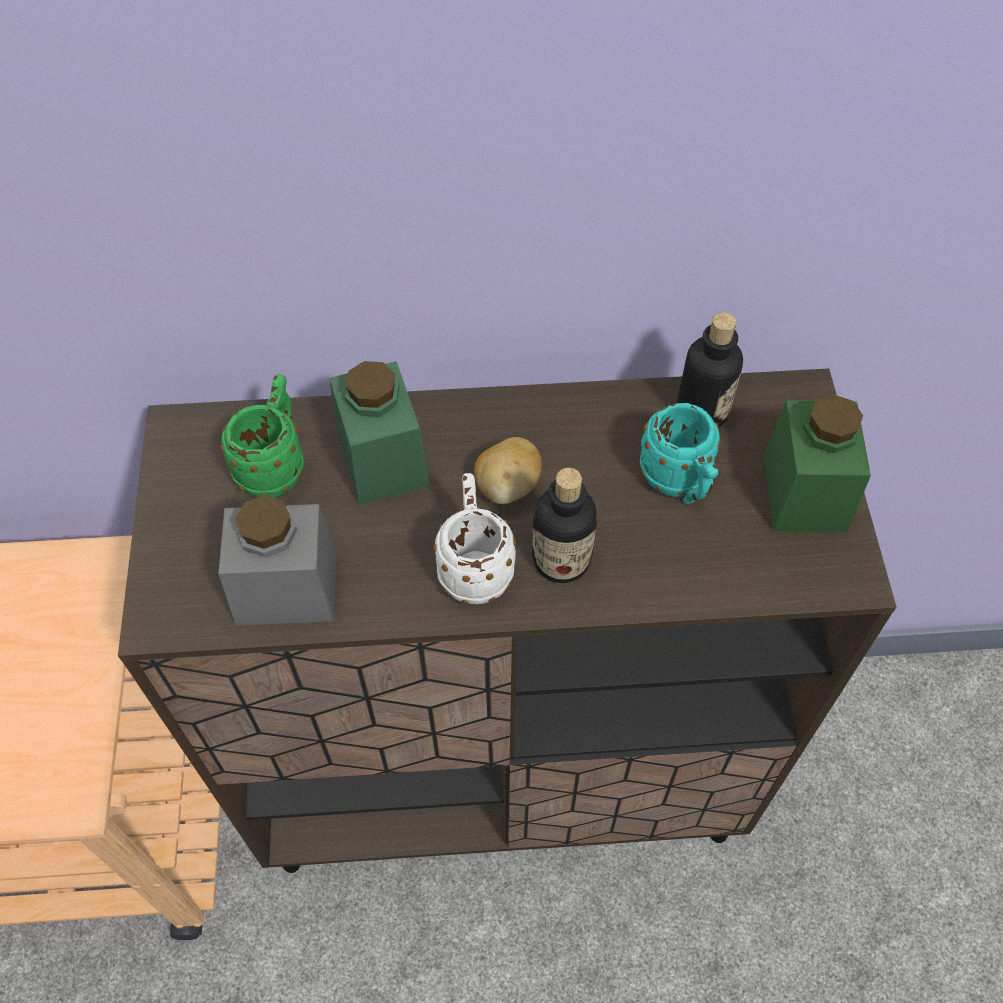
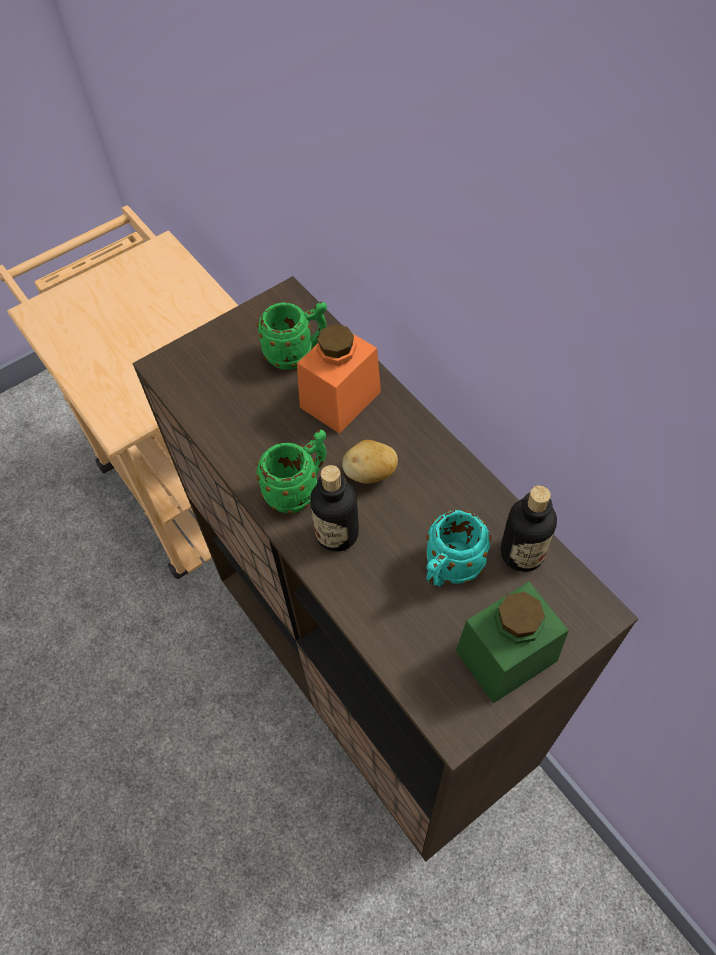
camera: 60 degrees right, 0 degrees up
grey jar [218,495,336,626] -> none
green jar [329,361,429,505] -> orange jar [297,324,381,434]
white mug [433,473,517,605] -> green mug [256,430,327,513]

